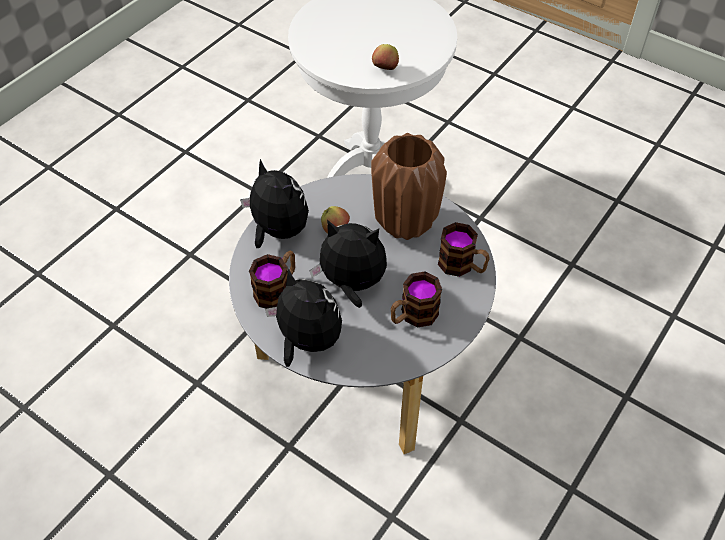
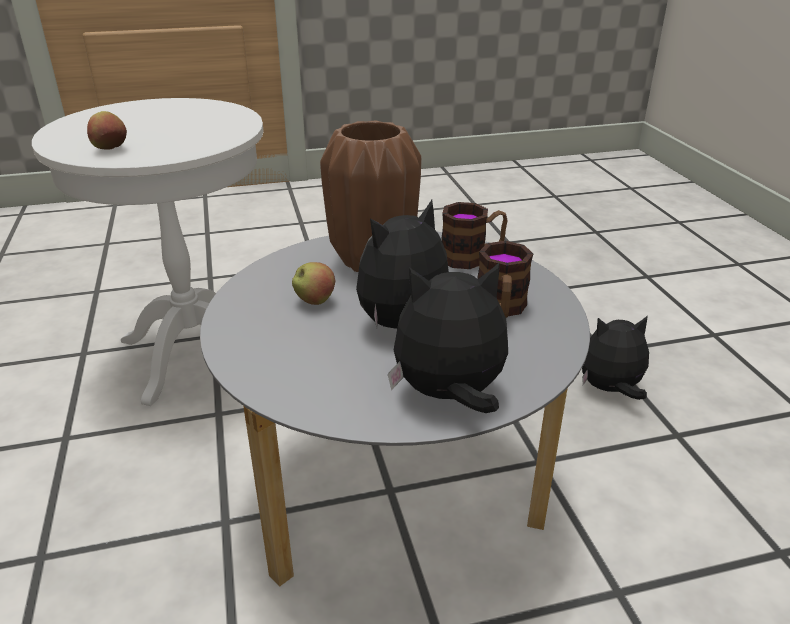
camera: 50 degrees left, 20 degrees down
plush toy [240,159,309,248] -> plush toy moved to [582,315,649,400]
mug [249,251,295,308] -> none
apple [372,44,399,70] -> apple moved to [87,111,127,150]

